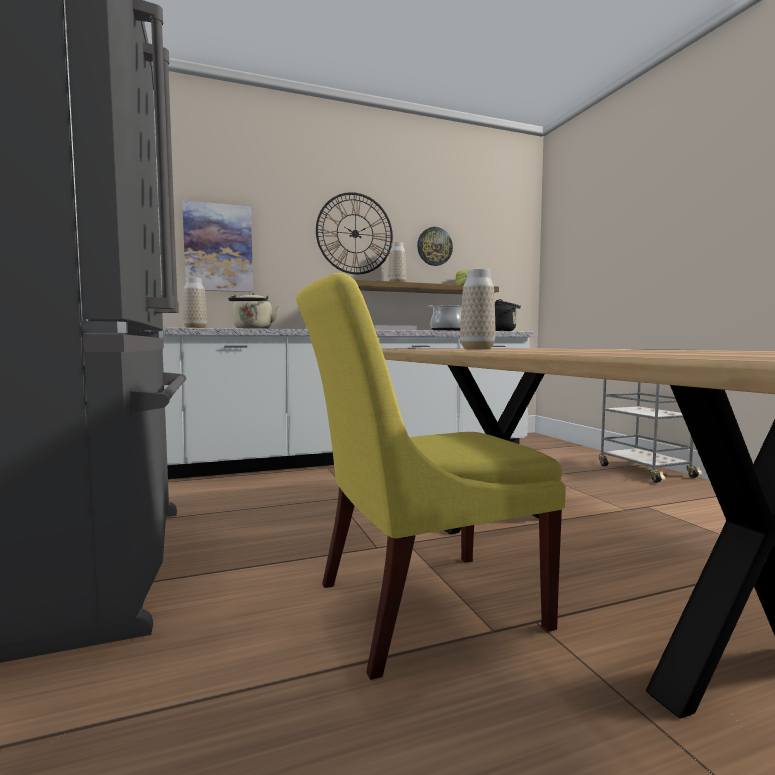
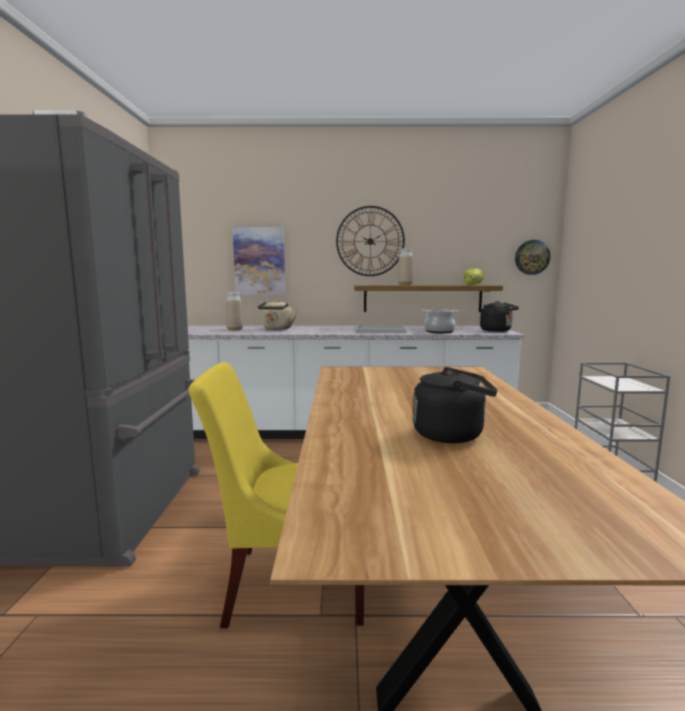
camera: 20 degrees right, 5 degrees up
wall clock [417,227,453,266] -> wall clock moved to [515,240,550,275]
vase [460,269,495,349] -> none
none -> black kettle [413,367,497,443]

